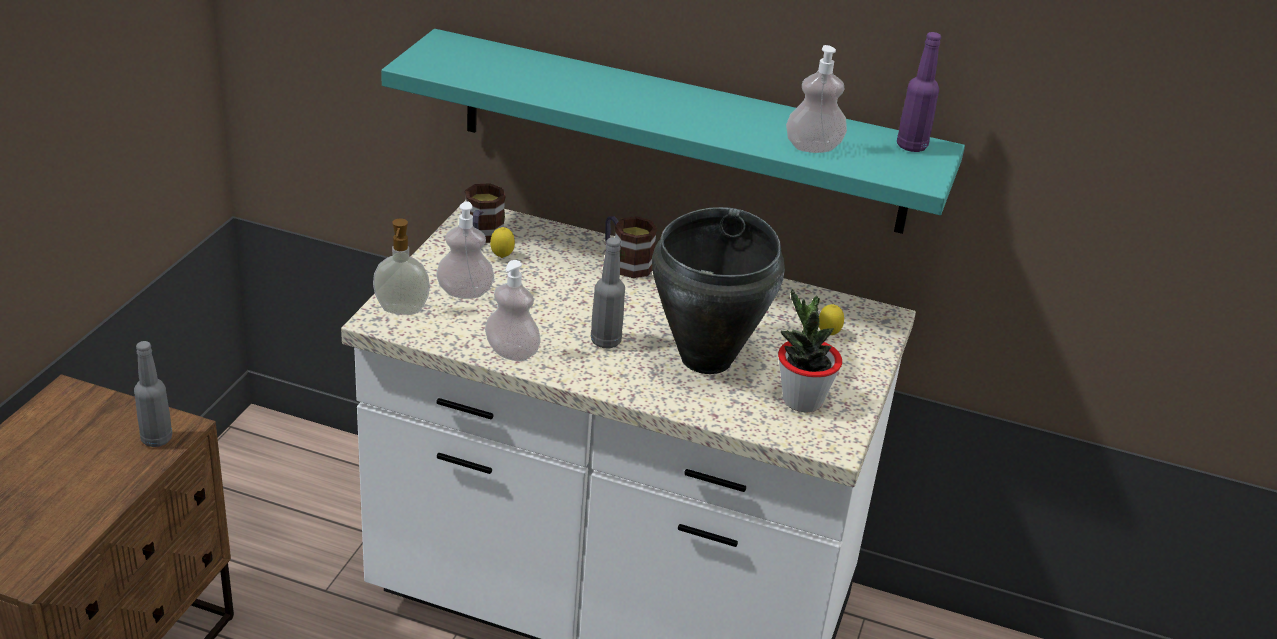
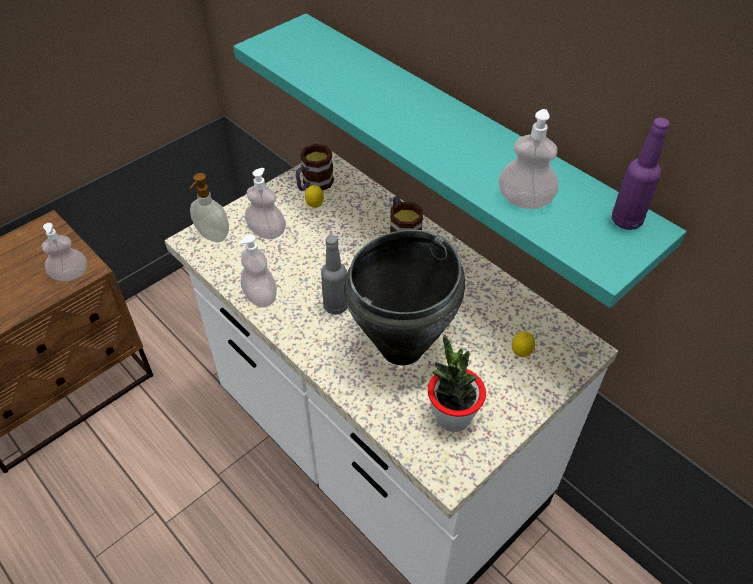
camera: 30 degrees right, 15 degrees up
grey bottle [134,341,172,447] -> soap dispenser [42,223,87,281]

